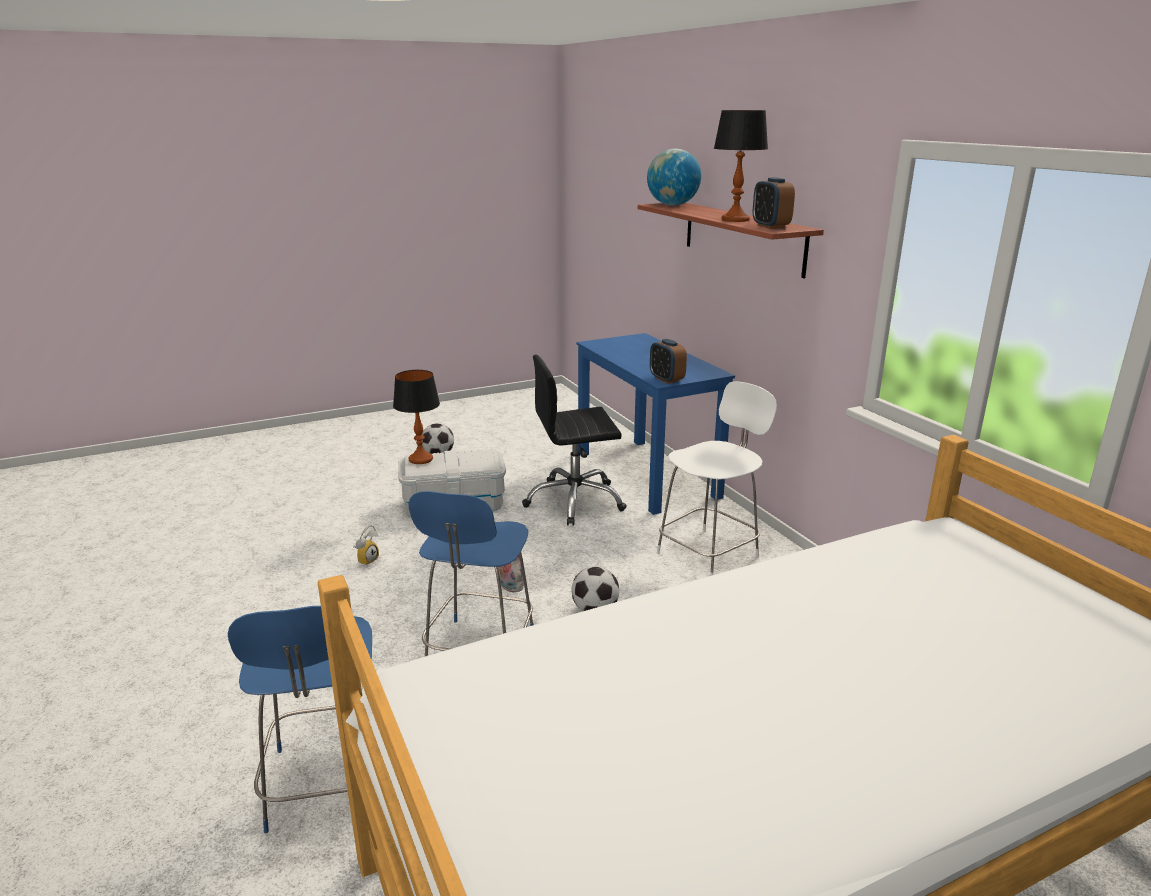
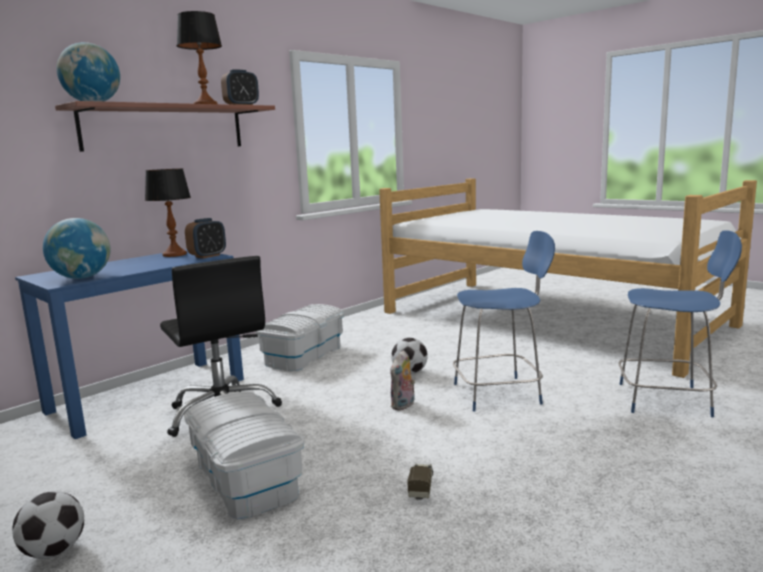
camera: 110 degrees left, 10 degrees down
blue chair [228,606,372,833] -> blue chair turned 45 degrees clockwise [618,230,742,417]
alarm clock [353,525,379,567] -> toy truck [407,463,433,501]
table lamp [393,370,440,464] -> table lamp moved to [145,169,191,257]
white chair [657,381,777,576] -> white storage box [255,304,344,371]
none -> globe [43,218,111,279]

